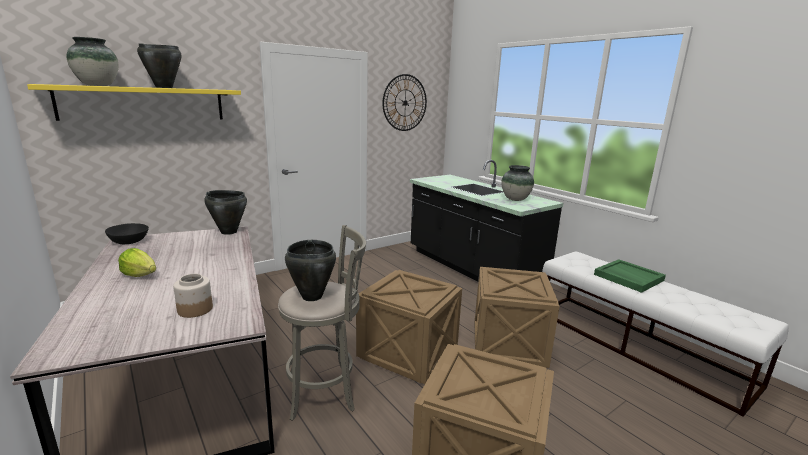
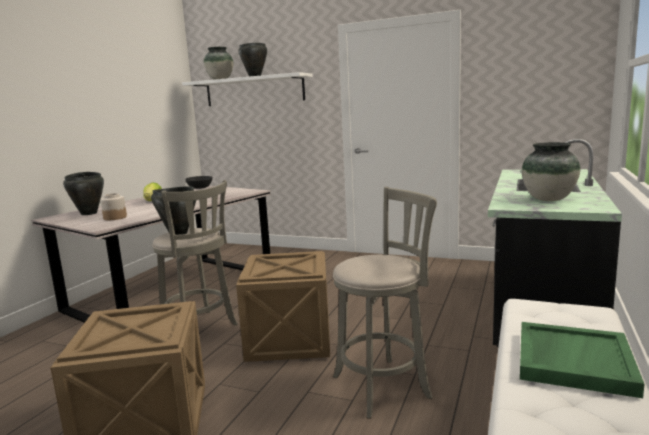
camera: 60 degrees right, 5 degrees down
yellow shelf [27,84,241,121] -> white shelf [182,72,313,106]
black cooking pot [204,190,247,235] -> black cooking pot moved to [63,172,104,215]
wall clock [383,74,427,131] -> none
crate [475,267,560,368] -> grey stool [333,187,437,419]

